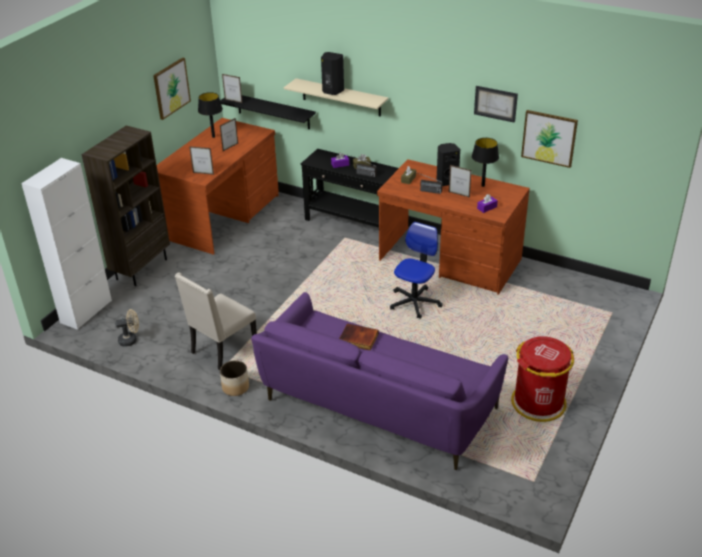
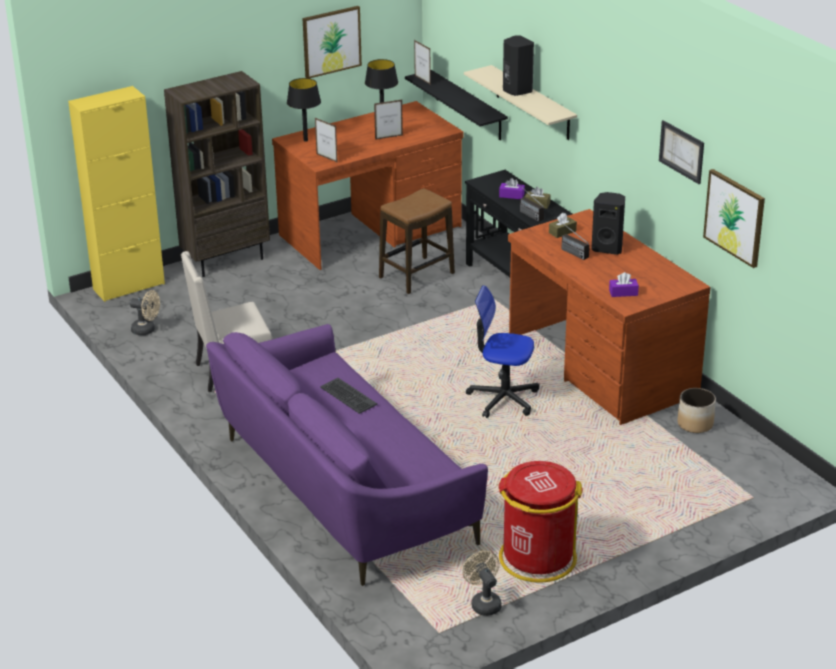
camera: 30 degrees right, 5 degrees down
white cabinet [21,158,112,330] -> yellow cabinet [68,86,165,302]
planter [220,361,249,396] -> planter moved to [677,388,716,433]
book [339,323,379,350] -> keyboard [320,378,377,414]
office chair [390,222,443,319] -> office chair turned 135 degrees counterclockwise [466,285,539,418]
picture frame [449,165,472,198] -> none
black table lamp [472,138,499,187] -> black table lamp moved to [287,78,321,142]
none -> stool [379,188,455,294]
none -> beige fan [462,551,502,616]

